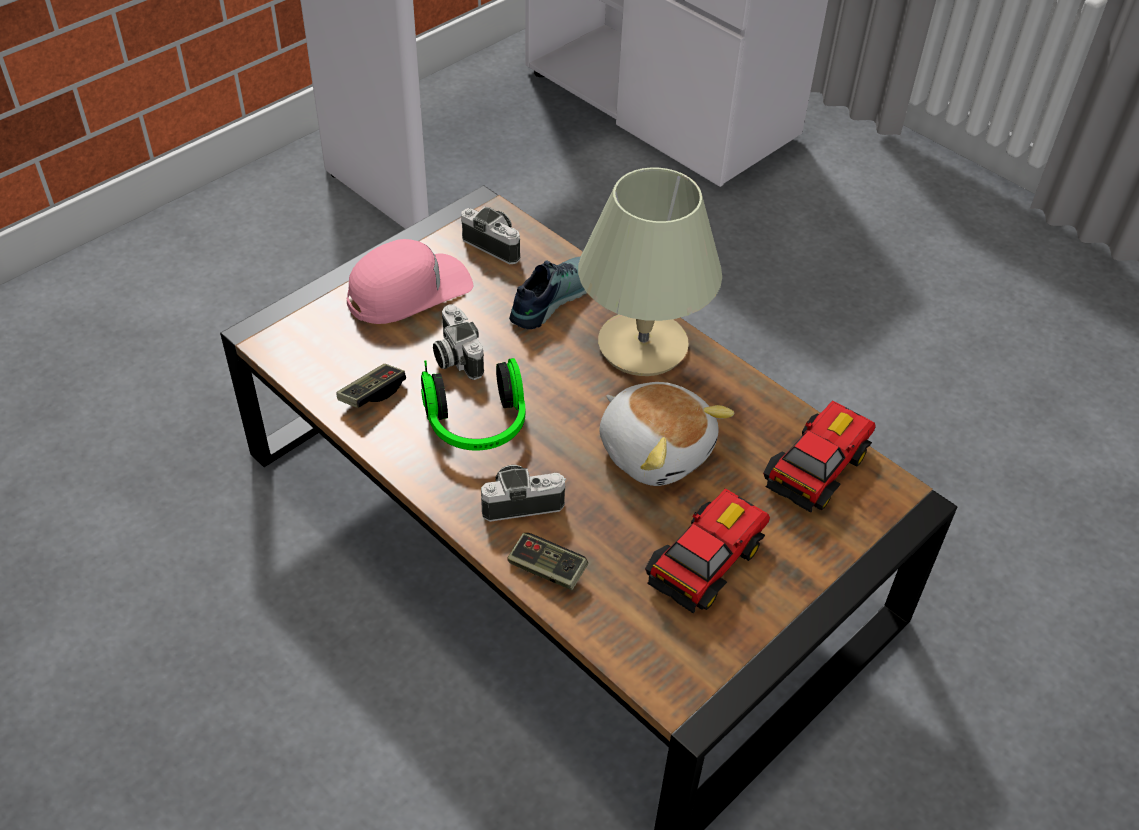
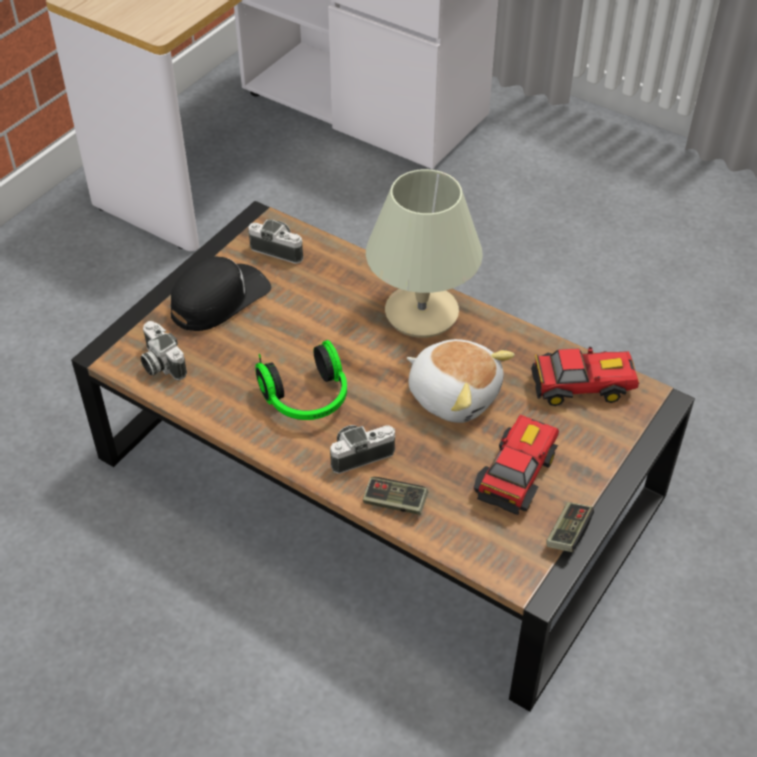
camera: 10 degrees left, 0 degrees up
game controller [336,364,406,408] -> game controller moved to [546,502,594,552]
pink cap [347,239,473,324] -> black cap [171,257,271,331]
camera [433,304,484,380] -> camera moved to [140,321,187,381]
shoe [509,256,587,329] -> none
toy car [763,400,876,513] -> toy car turned 60 degrees clockwise [531,347,640,406]

